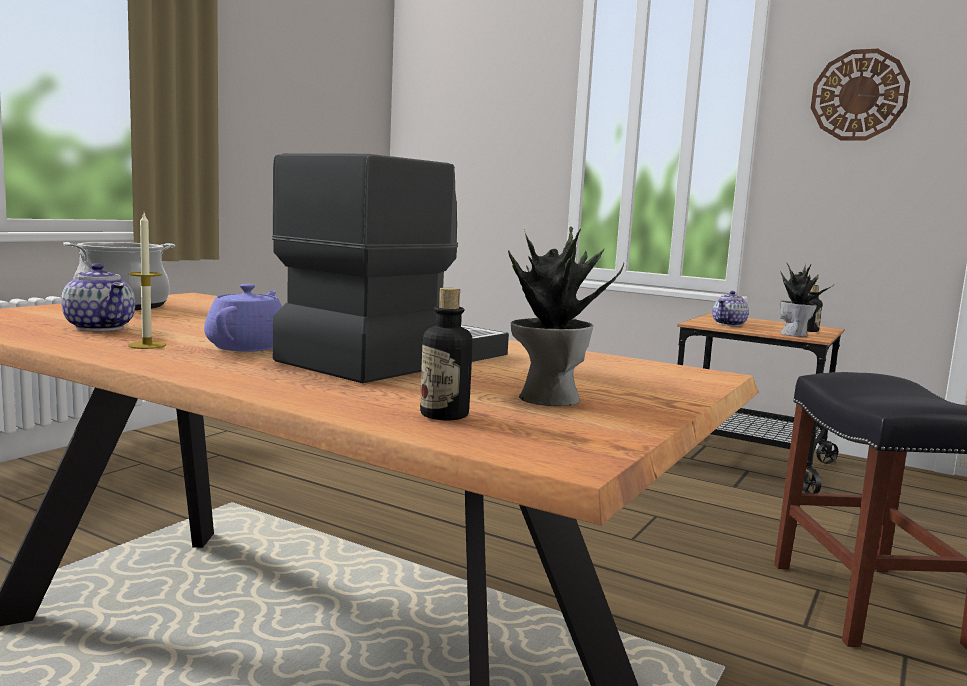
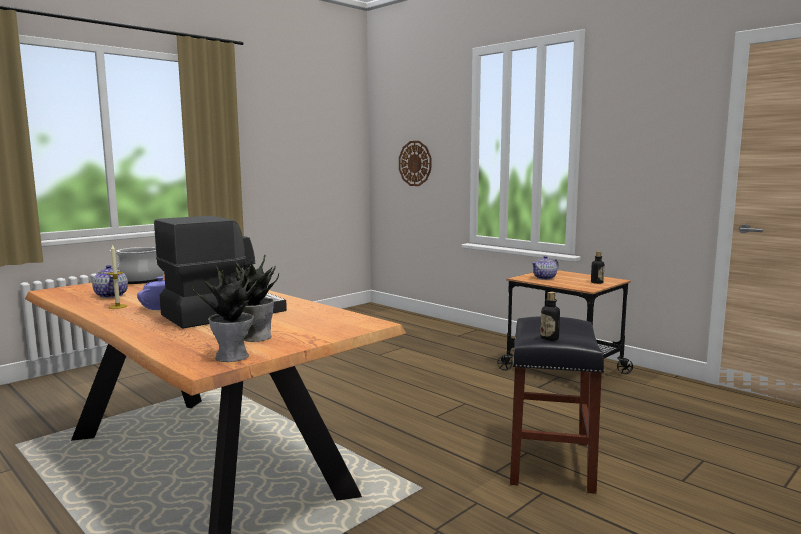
camera: 15 degrees right, 0 degrees up
bottle [420,287,473,420] -> bottle moved to [540,292,560,341]
potted plant [780,263,832,337] -> potted plant moved to [192,266,257,362]
wall clock [811,49,910,141] -> wall clock moved to [399,141,431,186]

